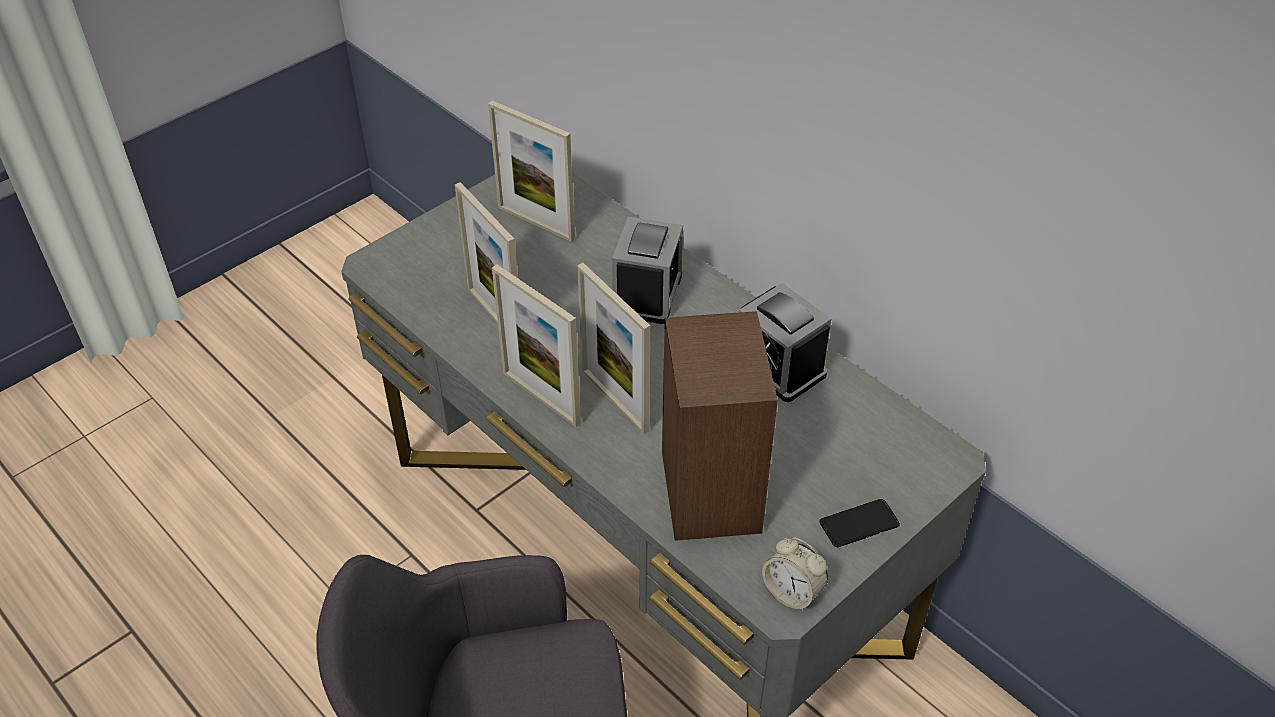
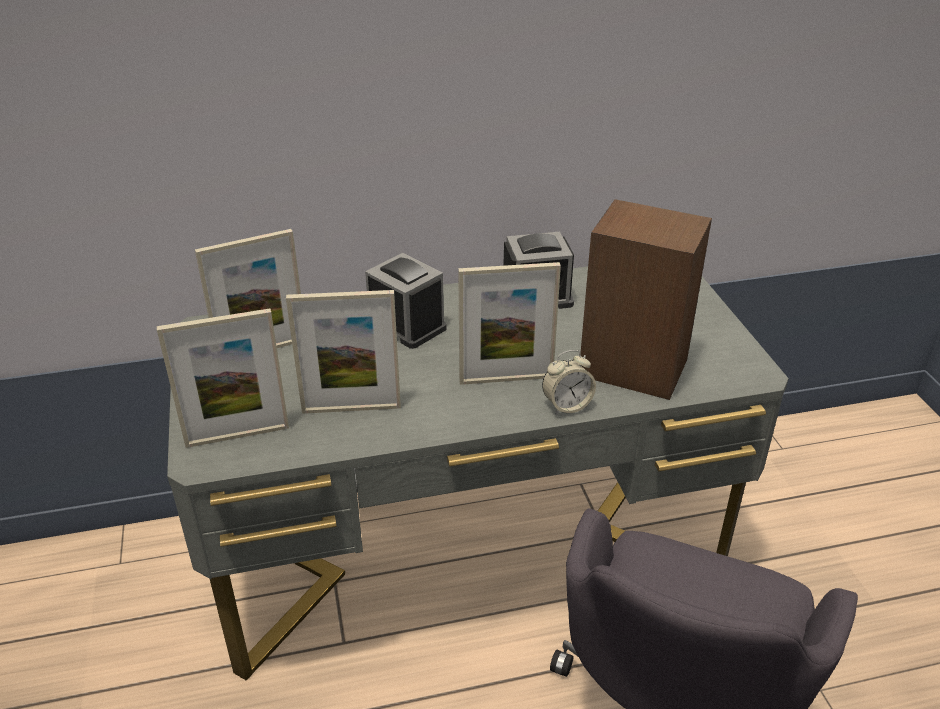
camera: 60 degrees left, 10 degrees down
picture frame [492,264,581,427] -> picture frame moved to [157,309,289,448]
alarm clock [762,537,828,611] -> alarm clock moved to [542,350,596,415]
phone [819,499,900,547] -> none

